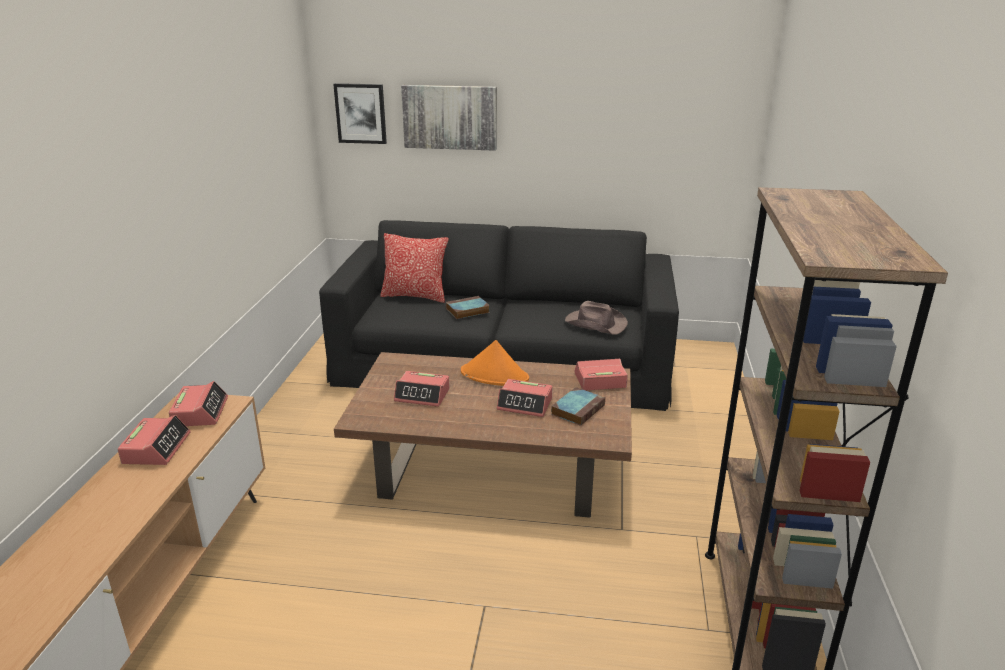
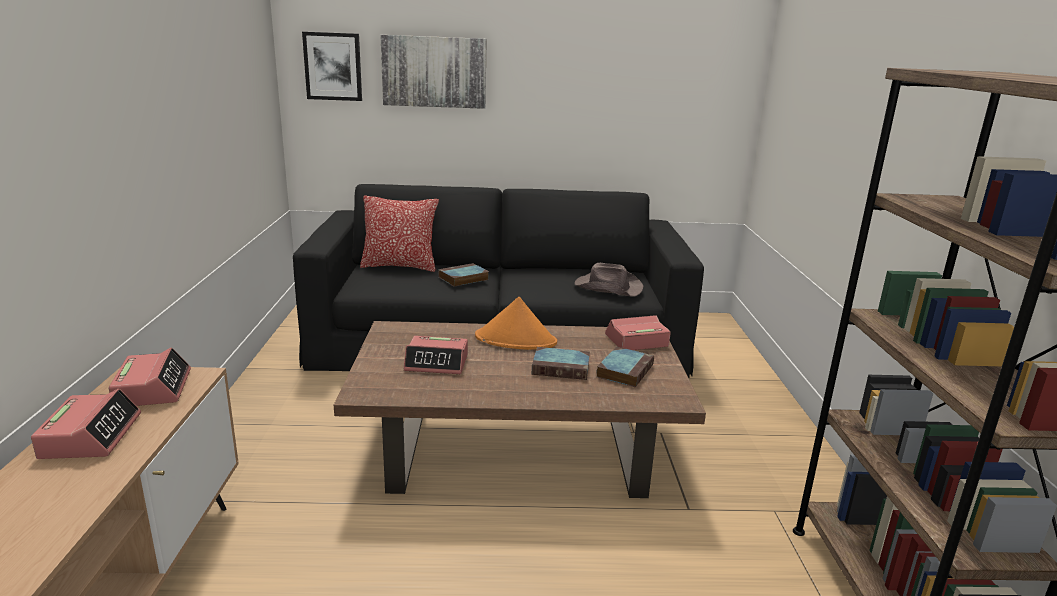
camera: 10 degrees left, 5 degrees down
alarm clock [496,379,552,417] -> book [532,347,590,380]

